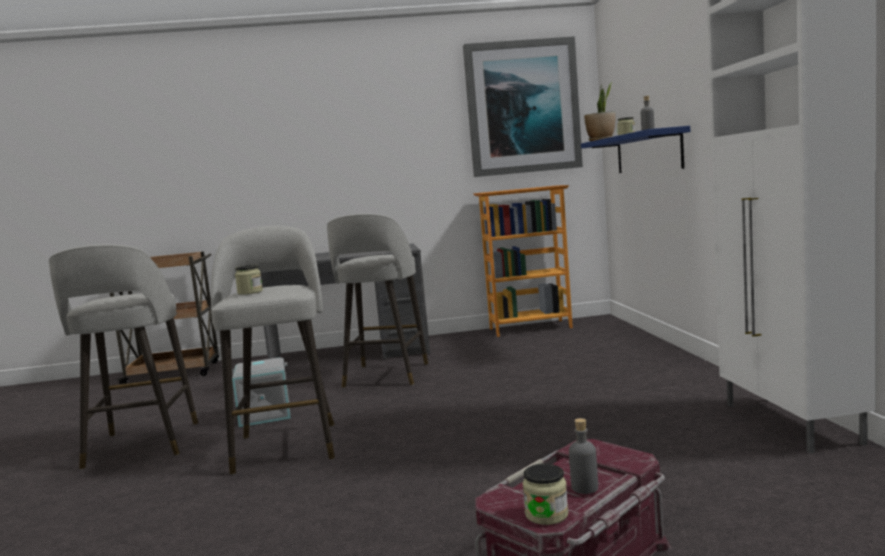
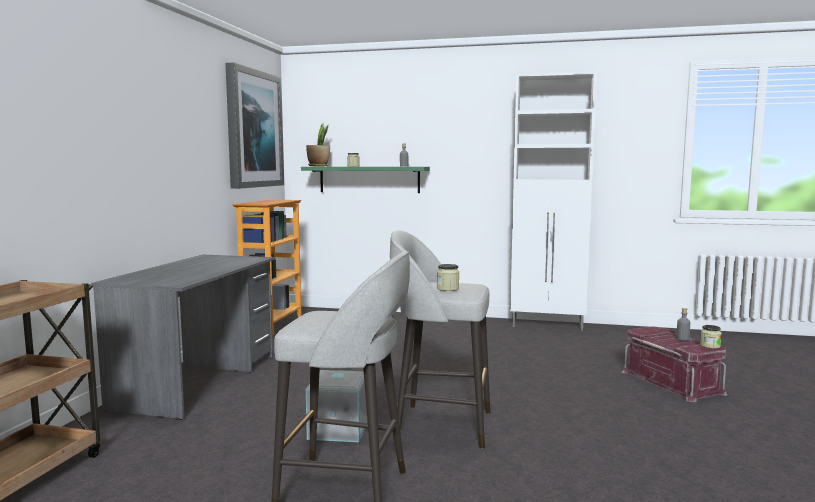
camera: 70 degrees left, 0 degrees up
grey stool [327,214,428,388] -> none
blue shelf [581,126,690,173] -> green shelf [301,167,430,193]

